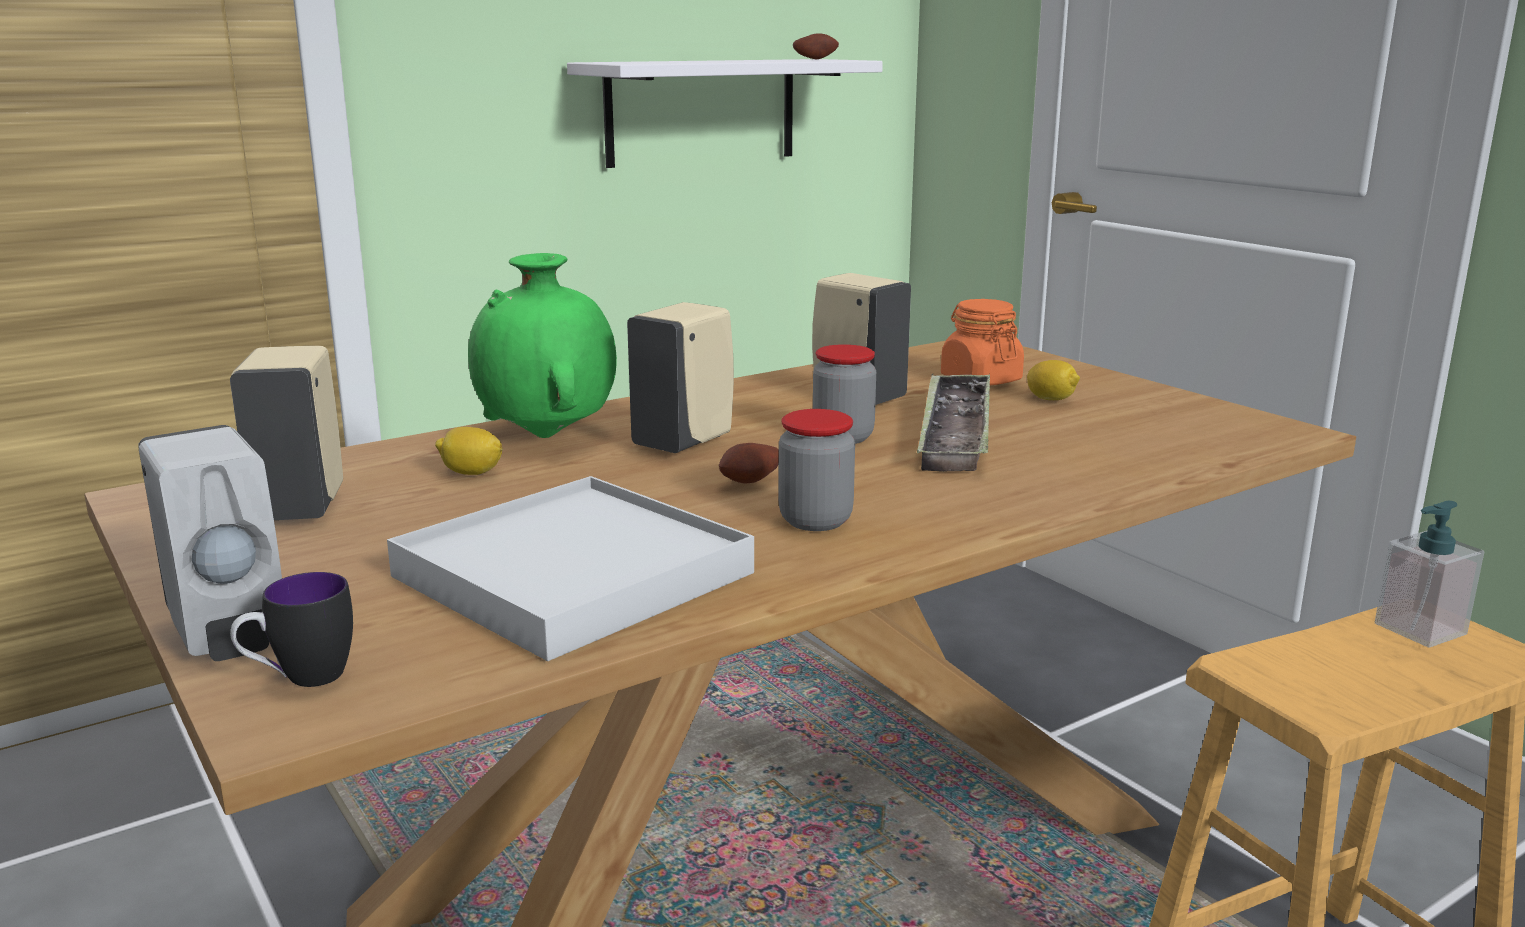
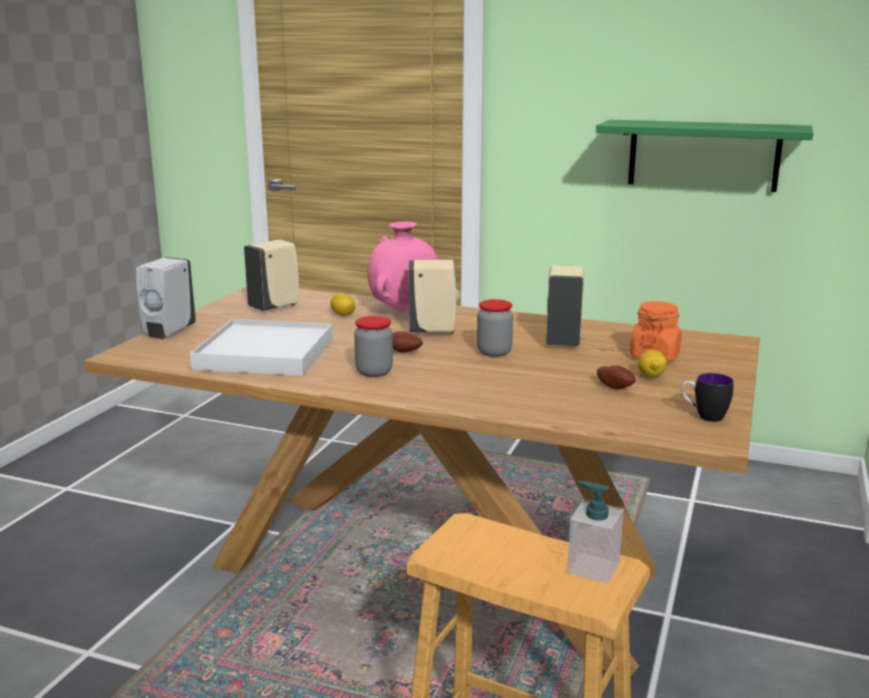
camera: 55 degrees right, 0 degrees up
mug [230,572,353,687] -> mug moved to [681,373,734,422]
green vase [468,253,617,438] -> pink vase [367,221,438,312]
white shelf [567,59,883,168] -> green shelf [596,120,813,192]
potato [793,34,839,59] -> potato moved to [597,366,635,389]
tray [917,373,990,472] -> none

